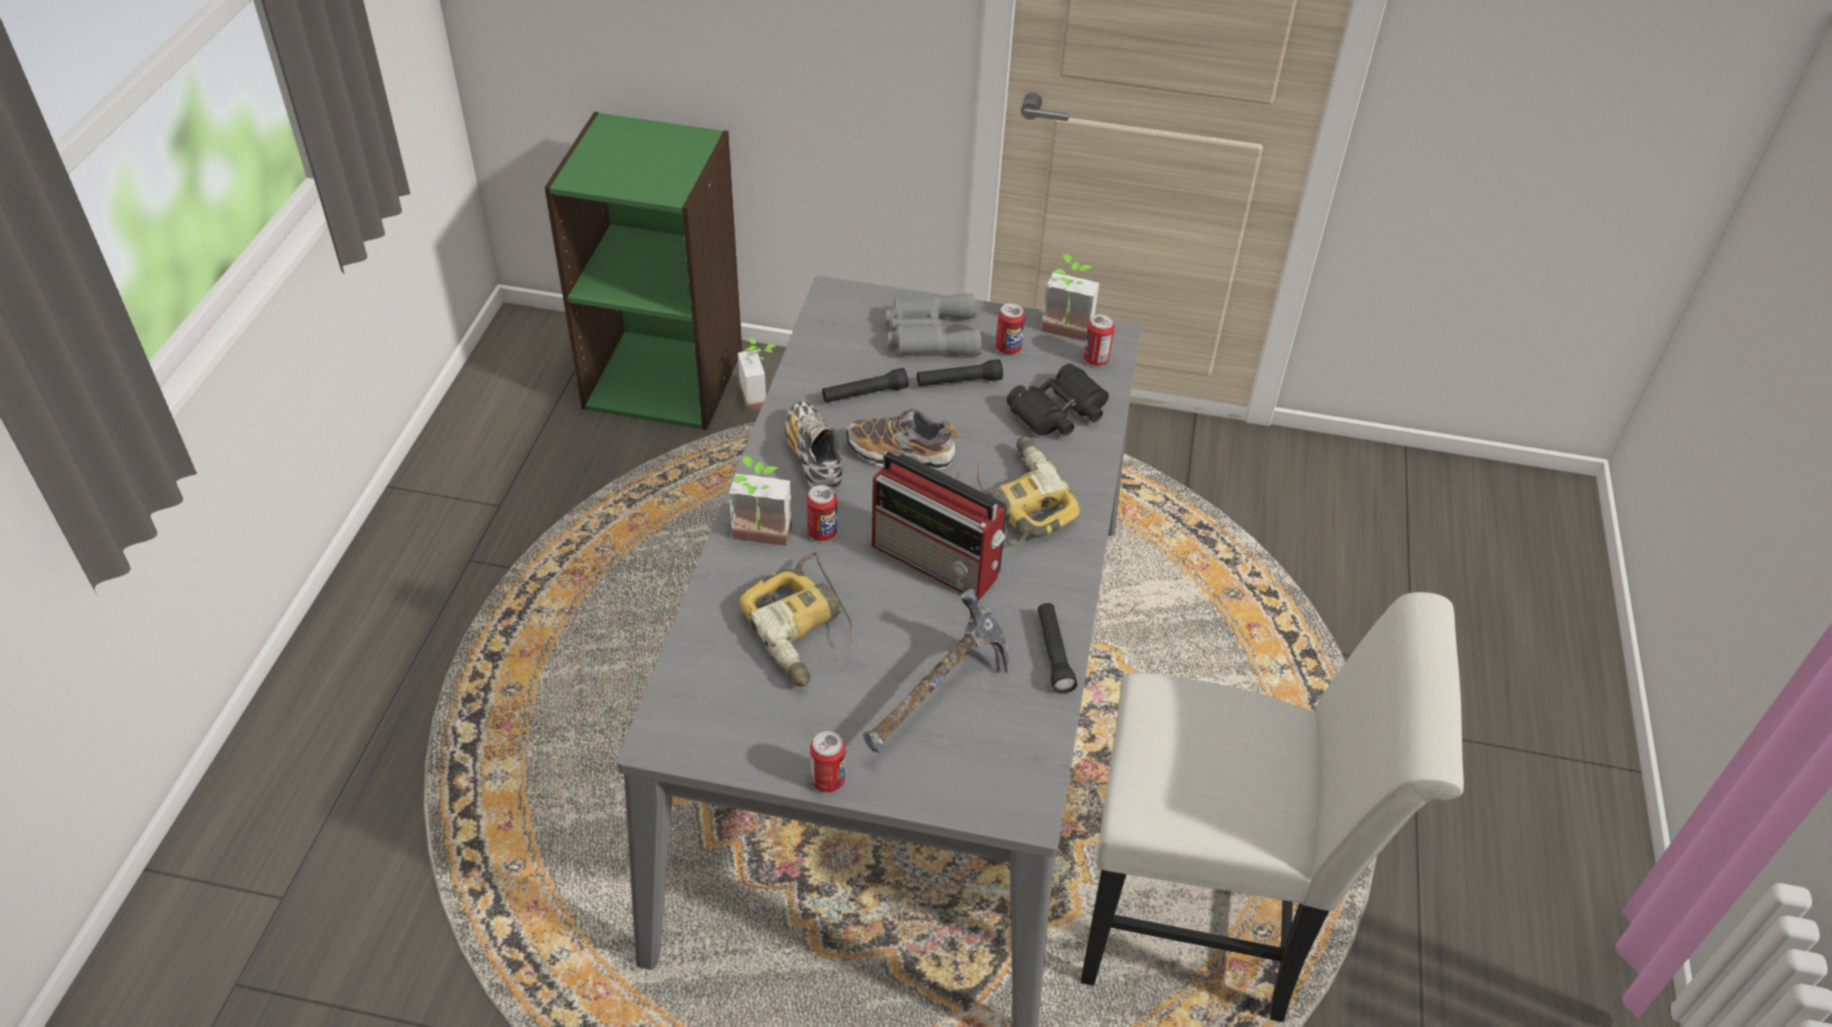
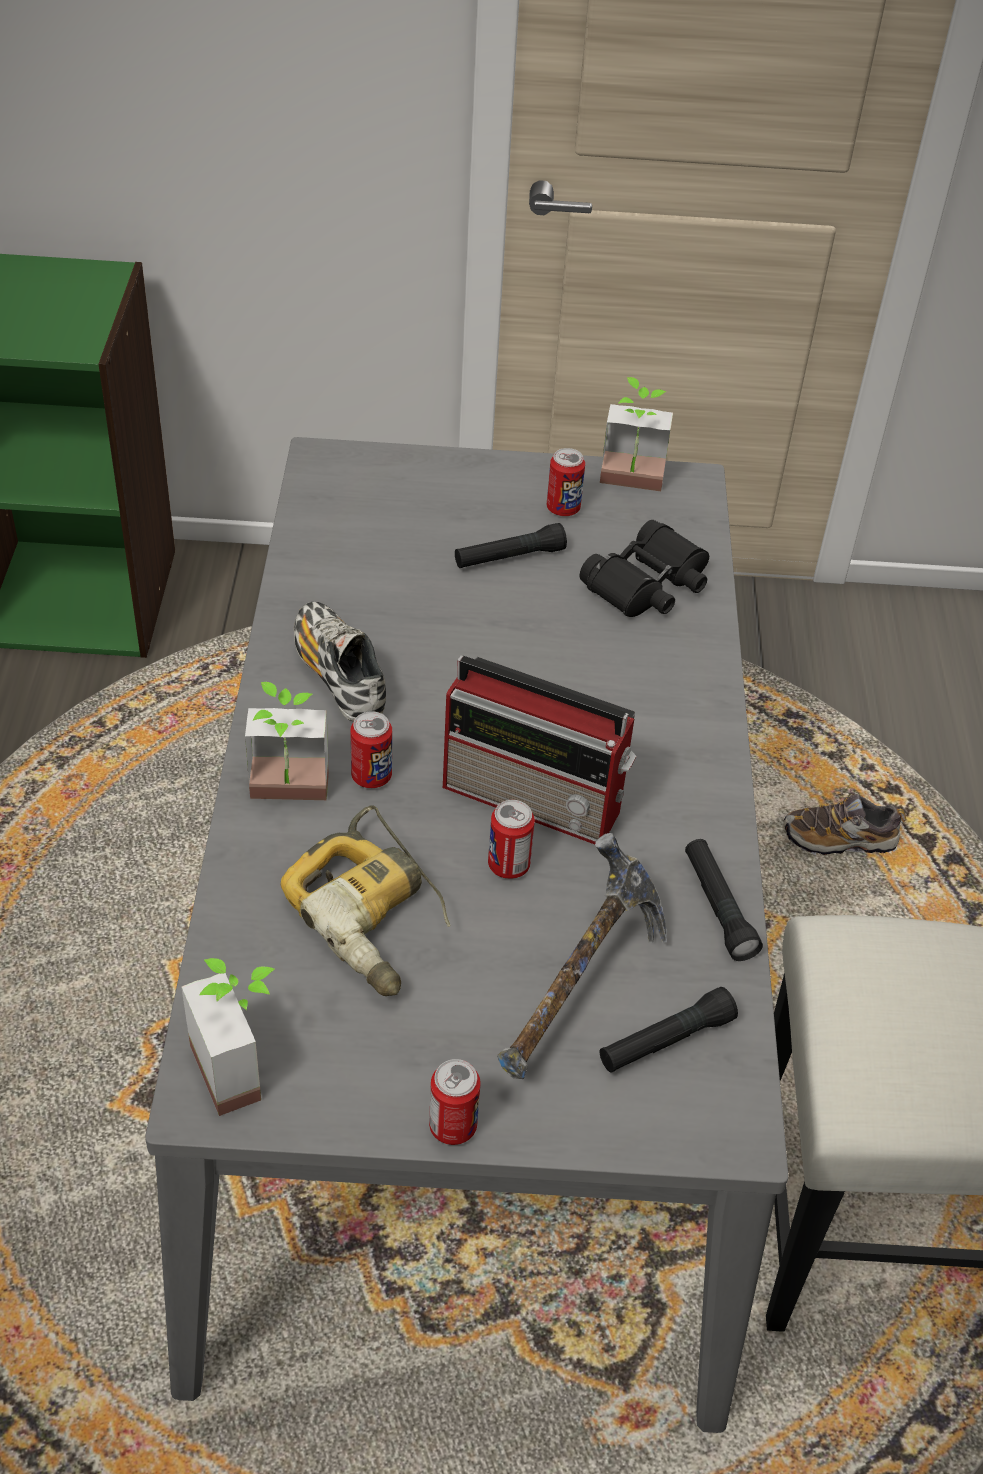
camera: 10 degrees left, 0 degrees up
potted plant [738,338,776,412] -> potted plant moved to [182,958,275,1116]
black flashlight [822,368,909,403] -> black flashlight moved to [600,987,738,1073]
shoe [846,408,958,470] -> shoe moved to [783,794,906,855]
grey binoculars [886,294,981,356] -> none
power drill [977,436,1080,547] -> none
can [1083,314,1115,366] -> can moved to [488,800,535,879]

